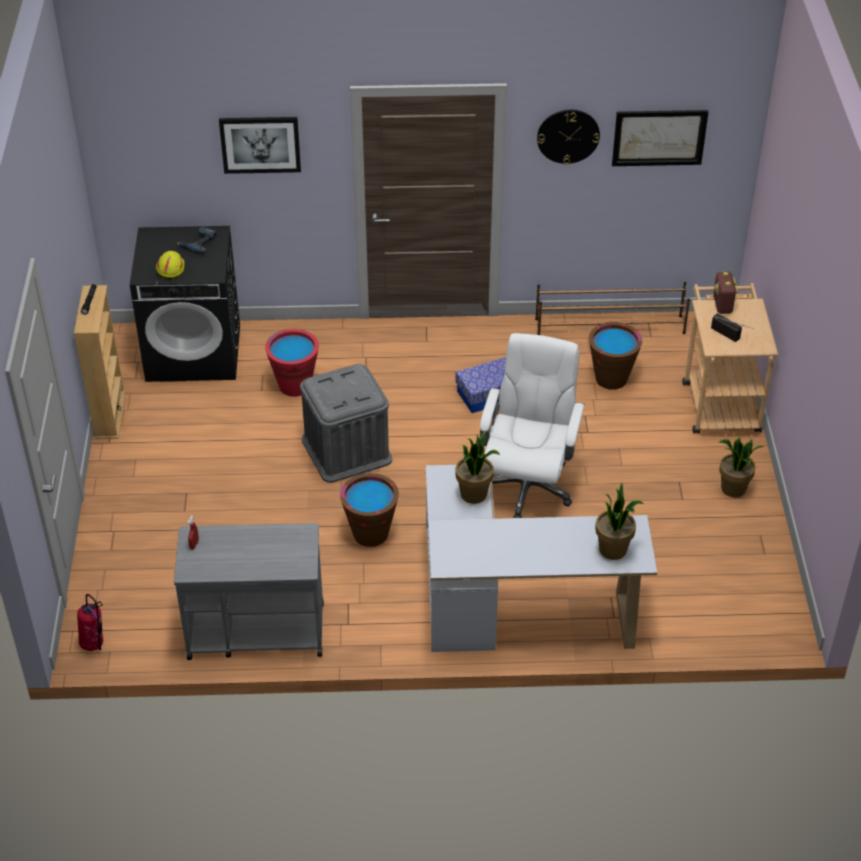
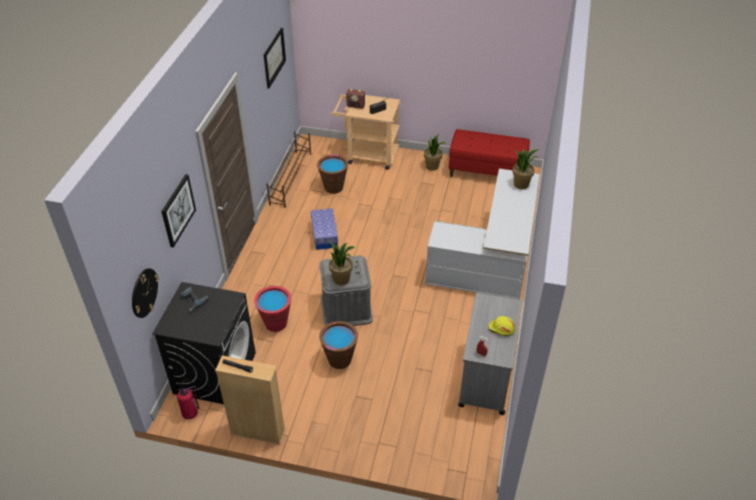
camera: 75 degrees left, 0 degrees up
fire extinguisher [77,594,103,651] -> fire extinguisher moved to [177,379,199,419]
yellow hard hat [156,251,185,279] -> yellow hard hat moved to [489,316,515,336]
brown bucket [340,473,399,547] -> brown bucket moved to [319,321,358,369]
potted plant [456,431,500,504] -> potted plant moved to [329,242,355,285]
white office chair [480,333,585,518] -> none
wall clock [537,110,600,165] -> wall clock moved to [132,268,159,318]
none -> red bench [449,129,530,177]

